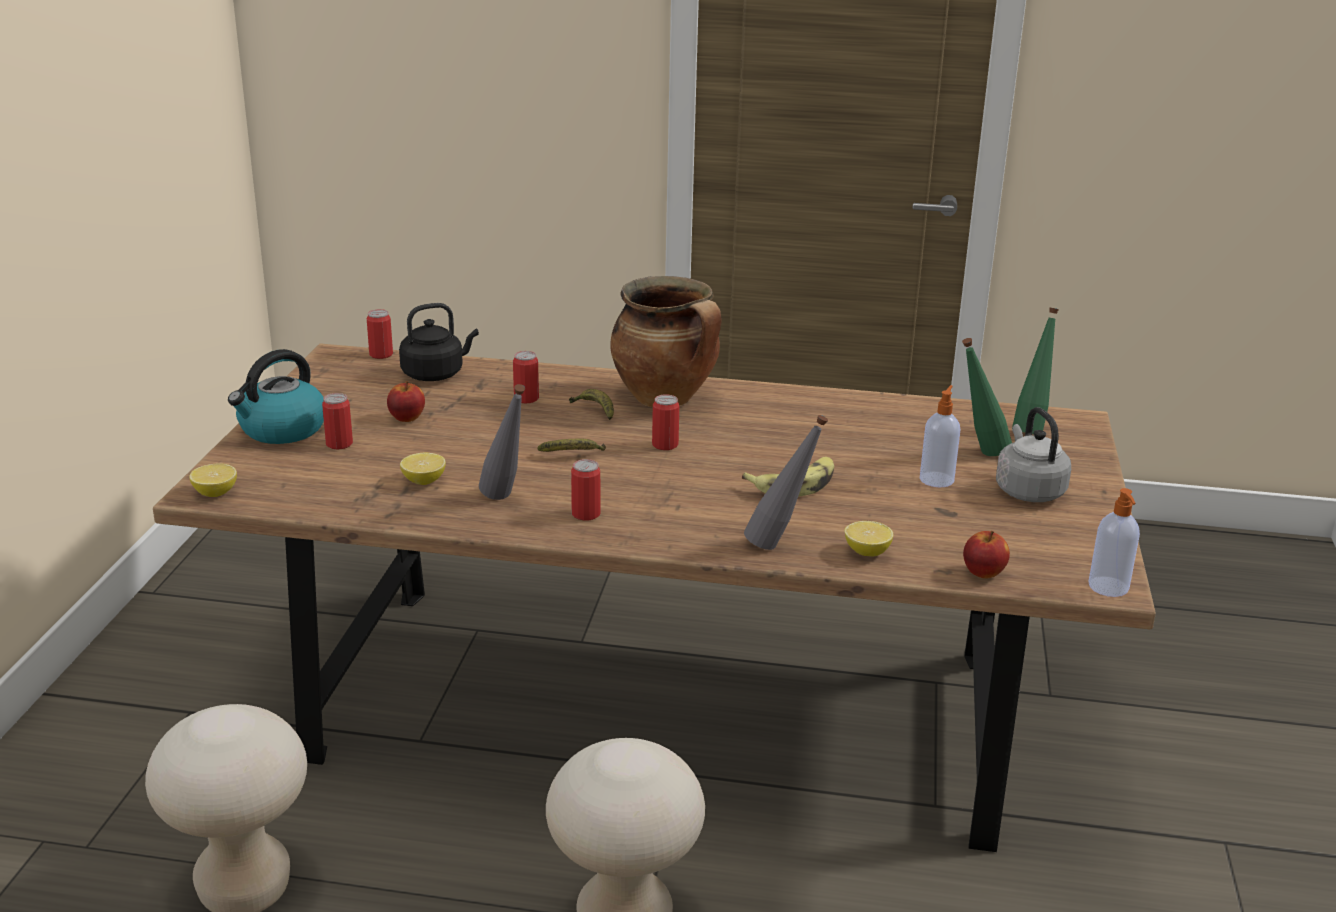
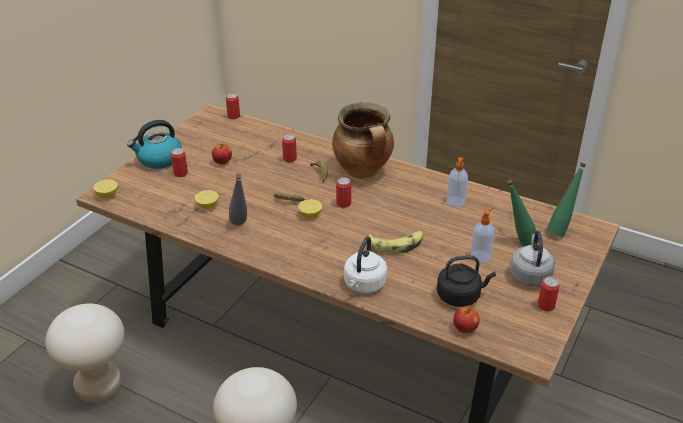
camera: 20 degrees right, 10 degrees up
black kettle [399,303,479,381] -> black kettle moved to [437,255,496,307]
can [571,459,601,521] -> can moved to [538,276,559,312]
grey bottle [744,415,828,550] -> white kettle [344,236,387,293]
lemon [845,521,893,557] -> lemon moved to [298,199,322,218]
soap dispenser [1088,488,1140,597] -> soap dispenser moved to [447,157,468,207]

